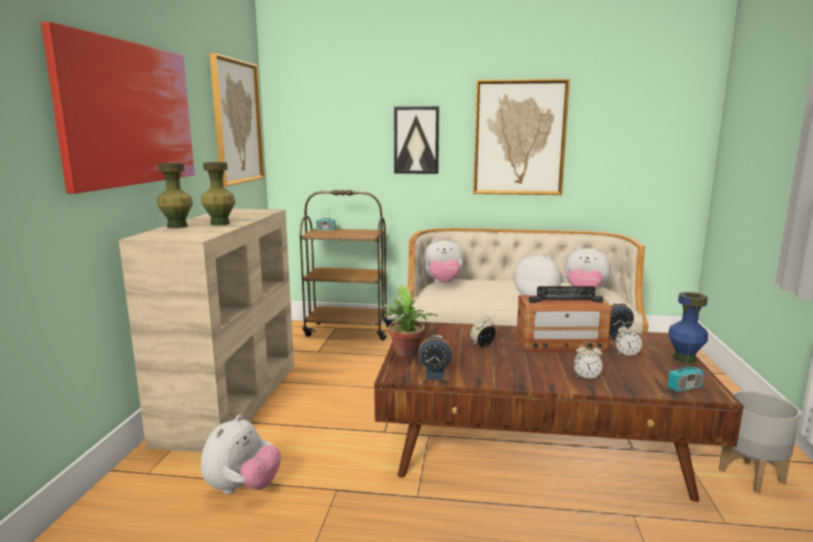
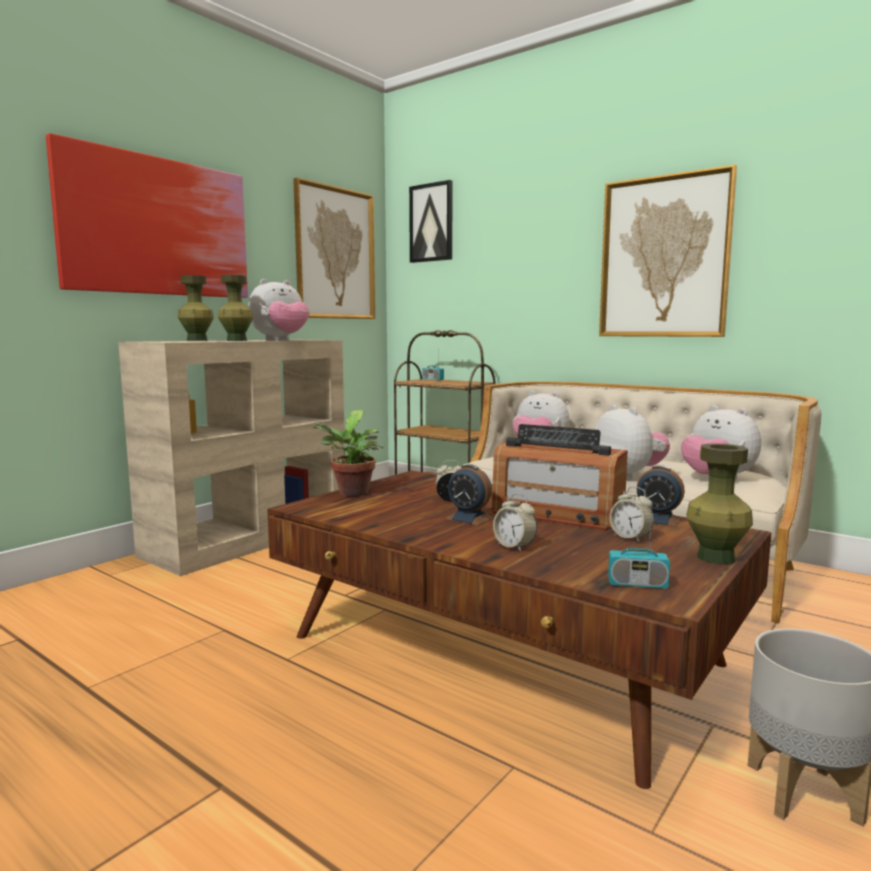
camera: 30 degrees right, 5 degrees down
plush toy [201,414,281,494] -> plush toy moved to [248,279,310,340]
picture [394,106,439,174] -> picture moved to [409,180,453,263]
alarm clock [418,335,453,381] -> alarm clock moved to [445,464,494,526]
blue vase [668,292,708,363] -> green vase [686,443,753,565]

